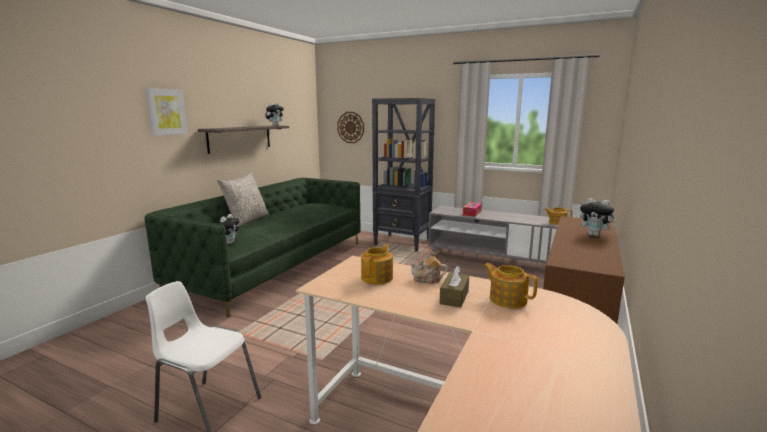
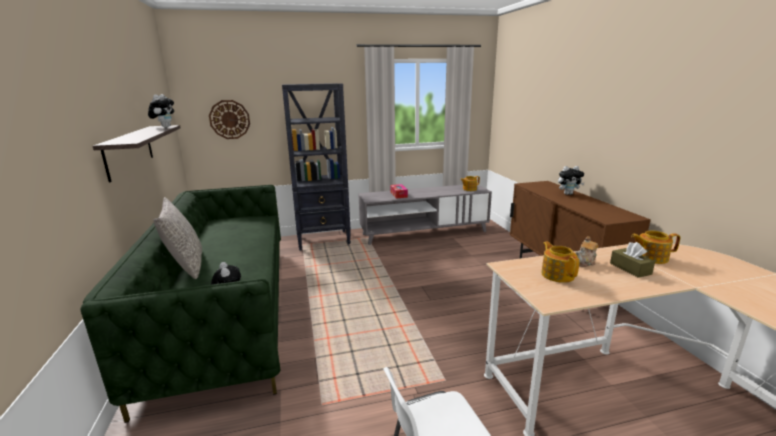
camera: 40 degrees left, 5 degrees up
picture [146,88,188,136] -> none

